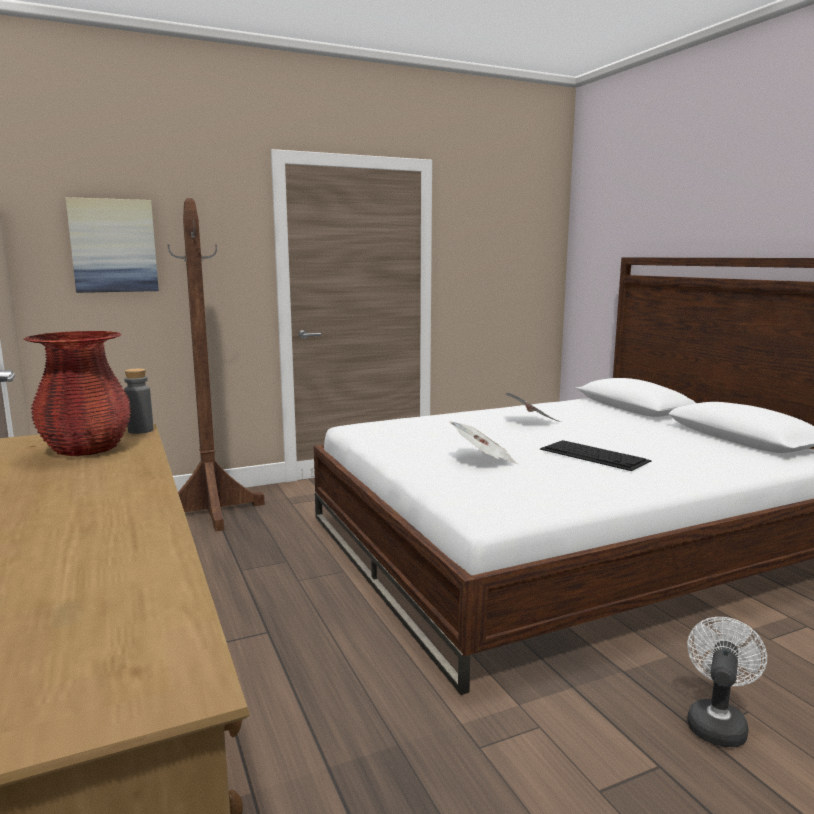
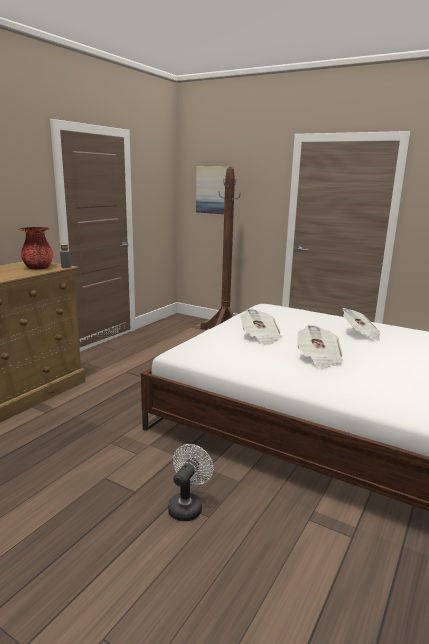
camera: 55 degrees right, 5 degrees up
keyboard [540,440,651,471] -> newspaper [297,325,343,369]
white fan [687,617,767,747] -> white fan turned 60 degrees counterclockwise [168,444,214,521]

